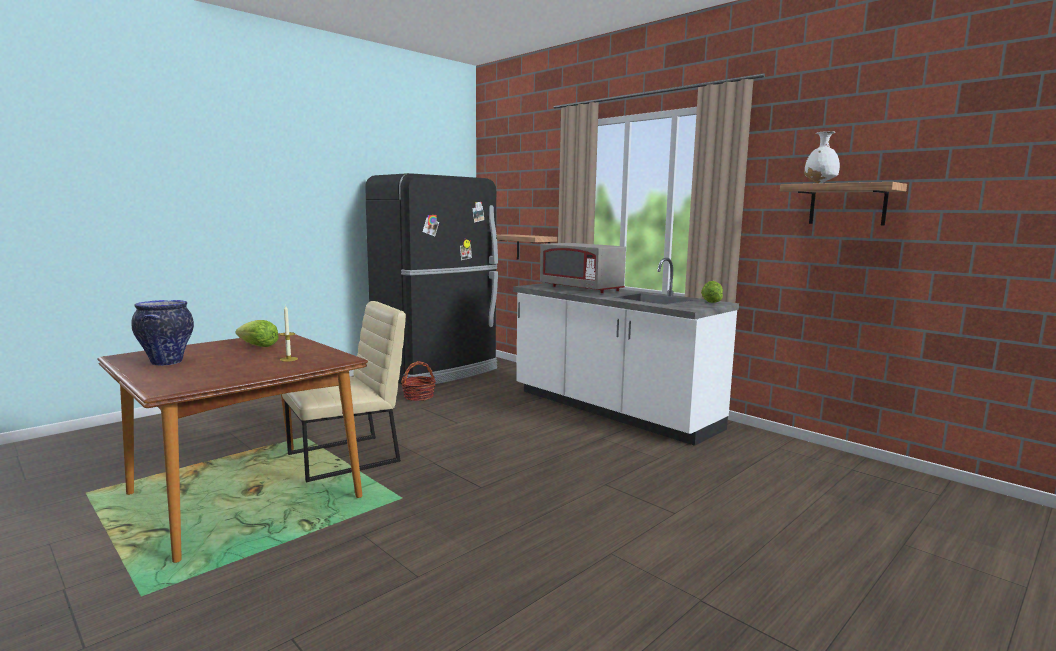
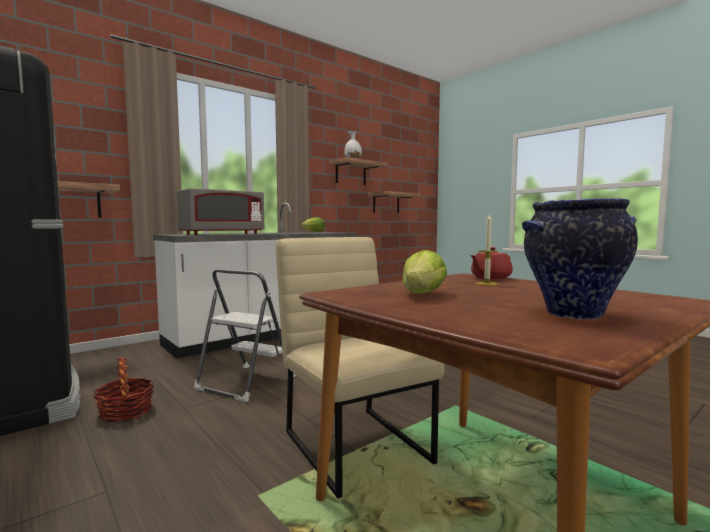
camera: 85 degrees left, 5 degrees down
none -> white step ladder [194,269,296,402]
none -> shelf [368,191,420,213]
none -> red teapot [470,247,513,279]

